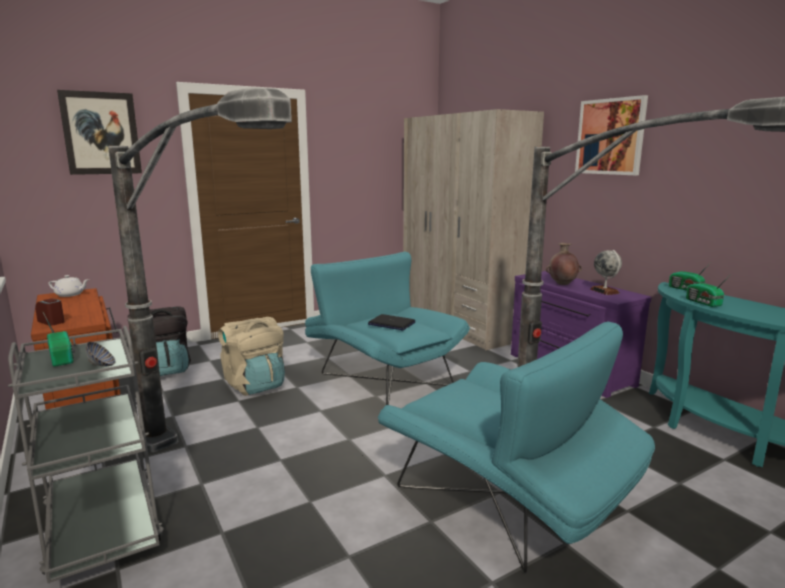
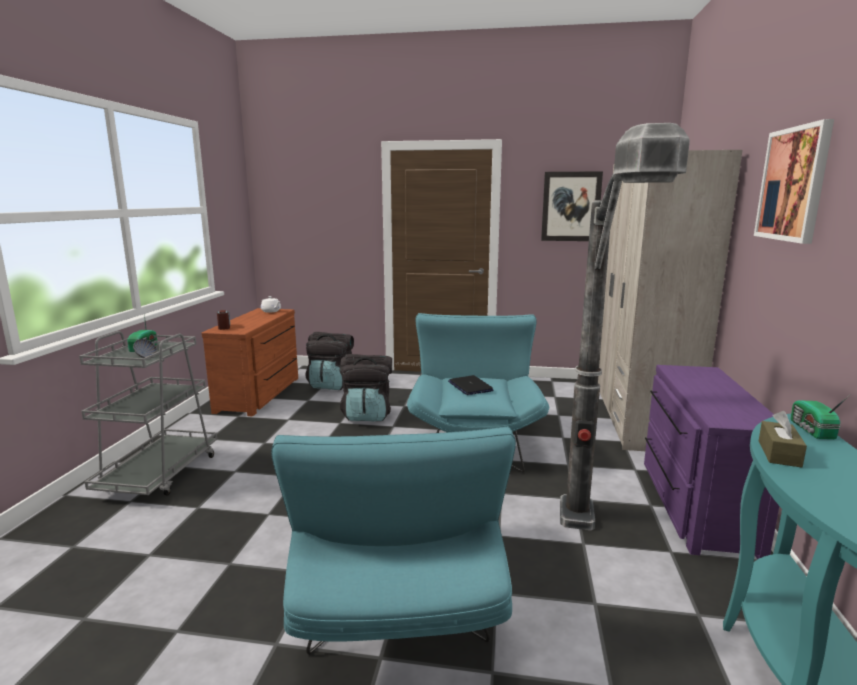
camera: 40 degrees right, 0 degrees up
picture [57,90,142,175] -> picture moved to [541,171,603,241]
floor lamp [108,88,292,452] -> none
beige backpack [218,317,285,396] -> black backpack [340,354,392,421]
brown vase [546,243,582,285] -> none
globe [590,250,622,295] -> none
radio [686,274,731,307] -> brown tissue box [759,411,807,468]

